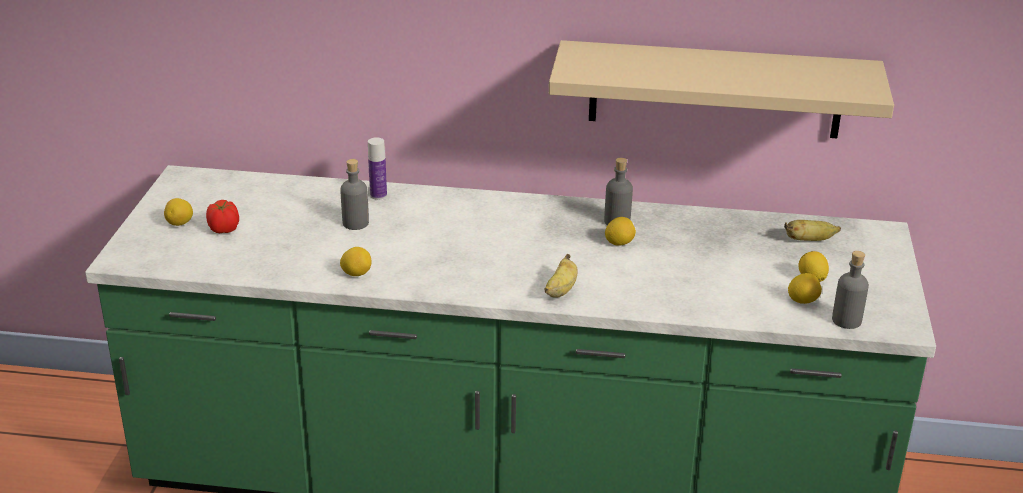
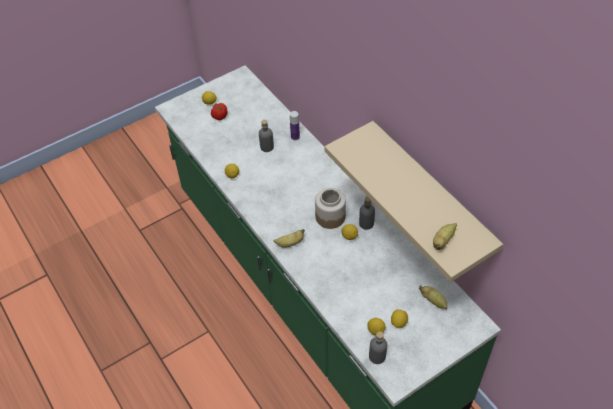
camera: 50 degrees right, 20 degrees up
none -> jar [315,188,346,229]
none -> banana [433,223,457,250]

